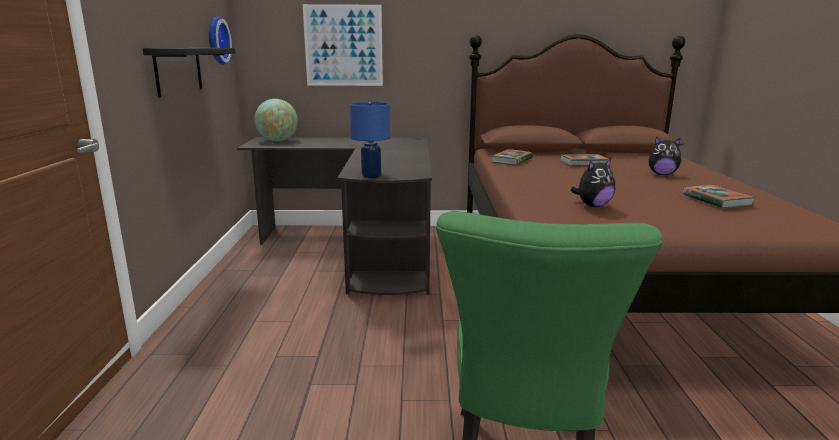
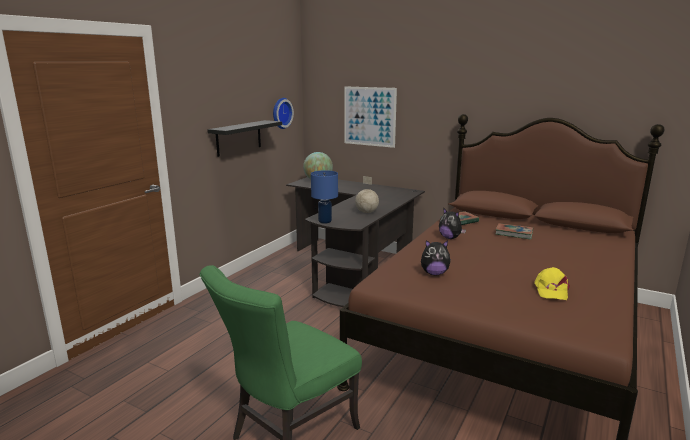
camera: 30 degrees right, 0 degrees up
plush toy [648,137,682,175] -> plush toy moved to [439,209,466,239]
book [683,185,755,208] -> yellow cap [534,267,570,300]
none -> globe [355,176,379,213]

